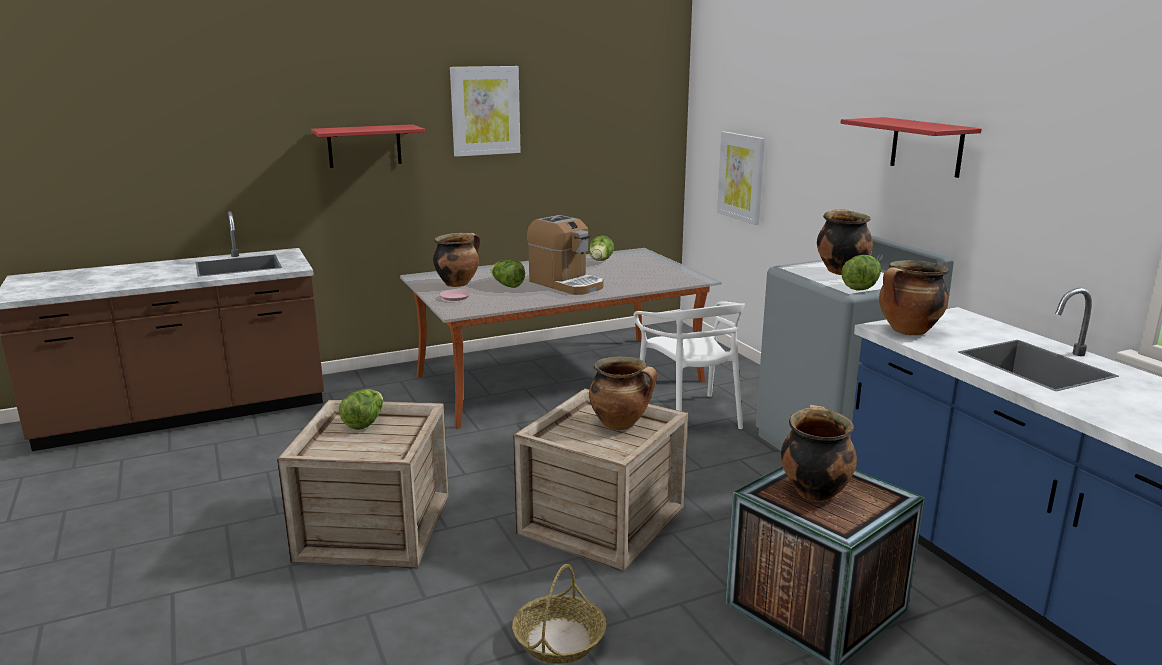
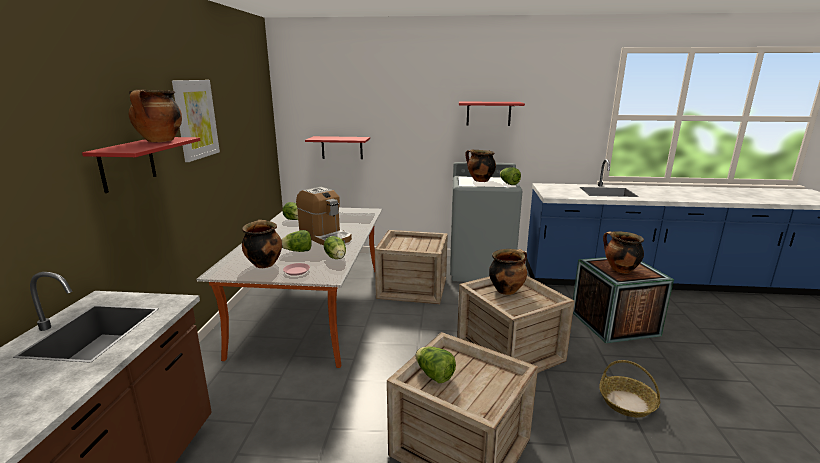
camera: 60 degrees left, 0 degrees up
coffee machine [527,215,603,295] -> coffee machine turned 60 degrees clockwise [296,187,352,246]
white chair [633,301,745,429] -> crate [375,230,448,304]
picture [717,131,765,225] -> red shelf [305,136,370,159]
cooking pot [879,260,949,335] -> cooking pot moved to [129,89,182,142]
none -> lettuce [324,236,346,259]

